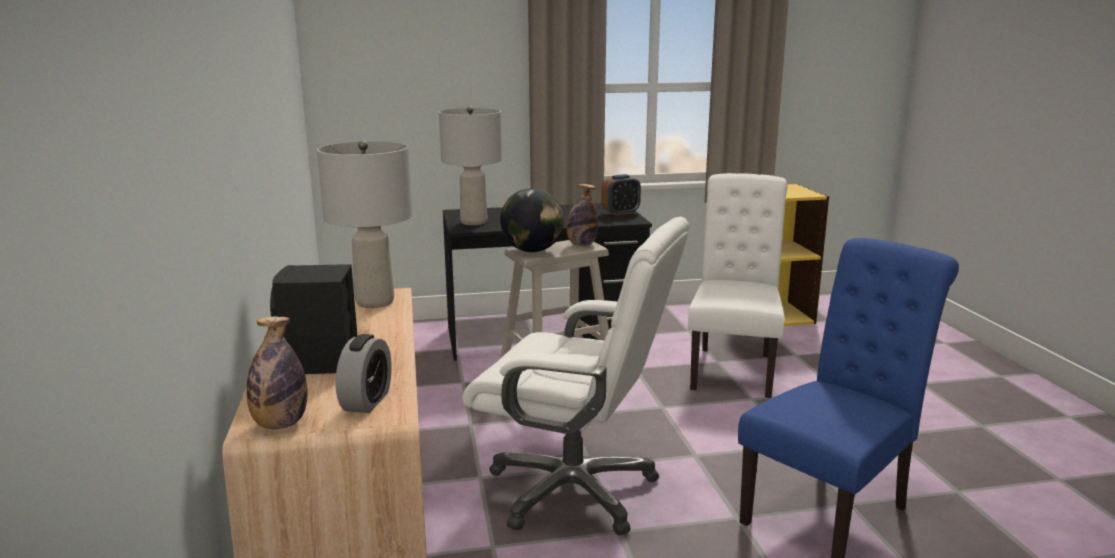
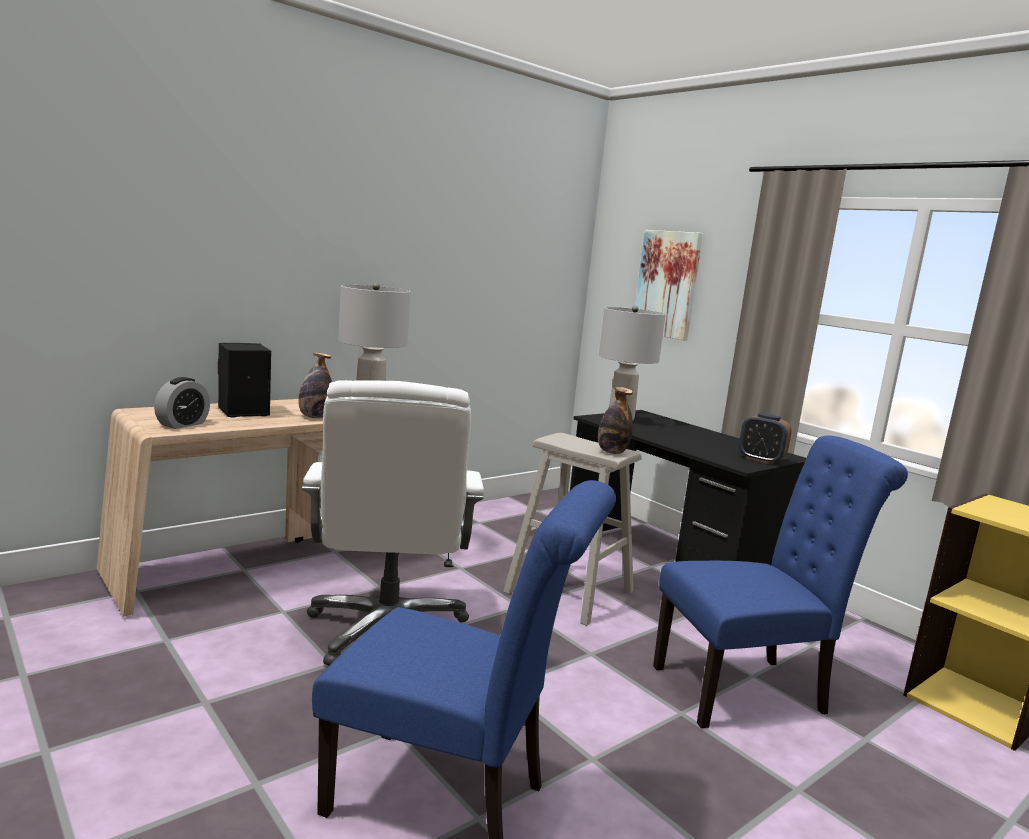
camera: 60 degrees right, 5 degrees down
bottle [247,316,307,429] -> bottle moved to [298,352,332,418]
alarm clock [336,334,392,413] -> alarm clock turned 45 degrees counterclockwise [154,377,210,429]
globe [500,188,564,252] -> none
white chair [688,173,787,398] -> blue chair [653,435,908,728]
none -> picture [635,230,703,340]

